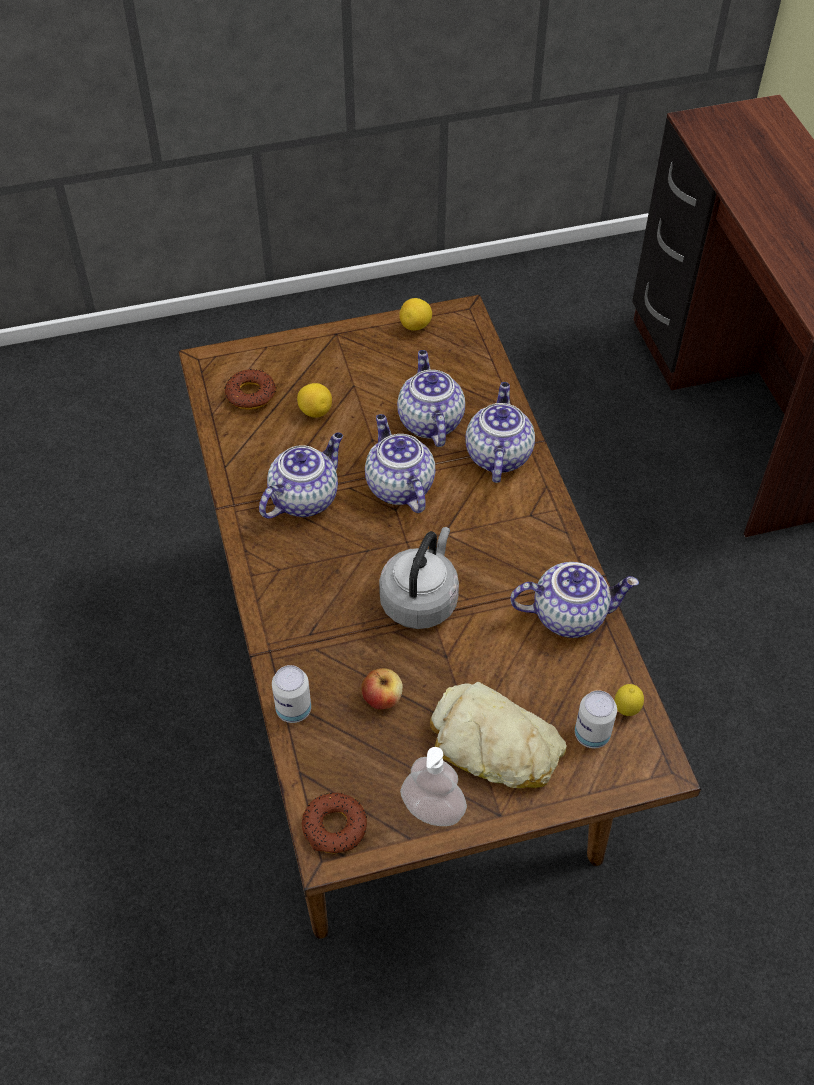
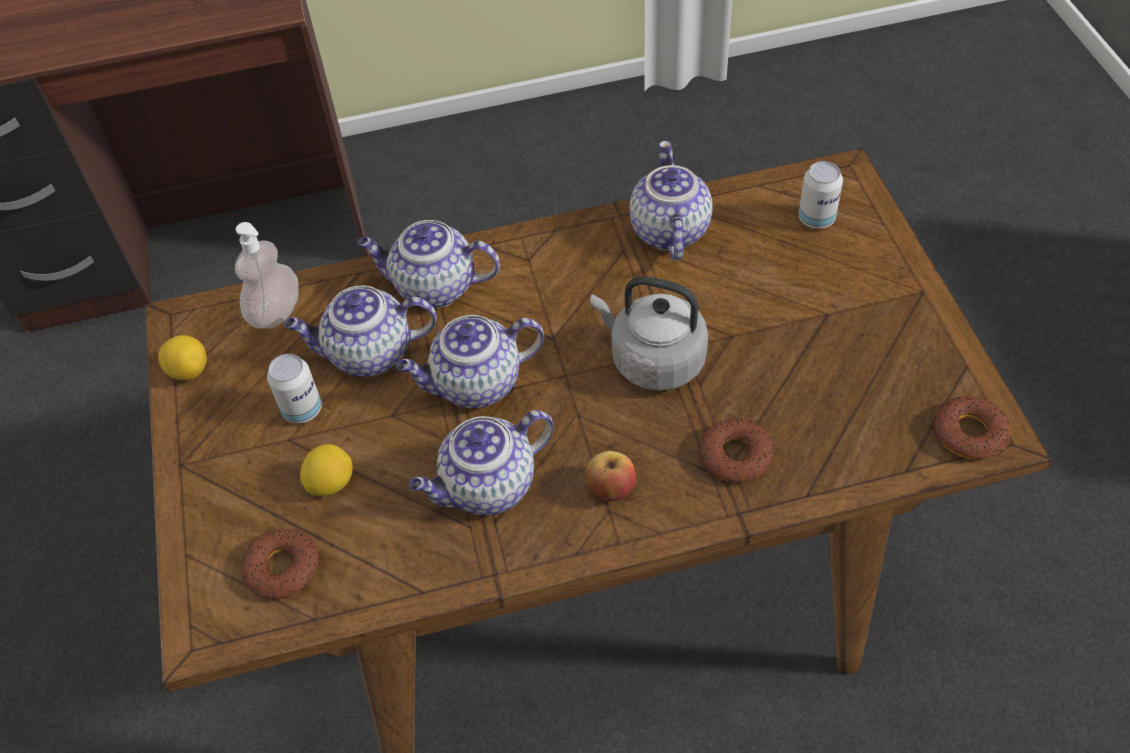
camera: 85 degrees left, 0 degrees up
teapot [259,432,343,519] -> teapot turned 75 degrees counterclockwise [409,410,554,515]
can [272,665,311,723] -> can moved to [267,354,322,424]
apple [361,668,403,709] -> apple moved to [585,451,636,502]
soap dispenser [400,747,467,826] -> soap dispenser moved to [235,222,299,329]
bread [430,682,567,788] -> none
lemon [614,684,644,716] -> none
none -> donut [699,418,774,482]

